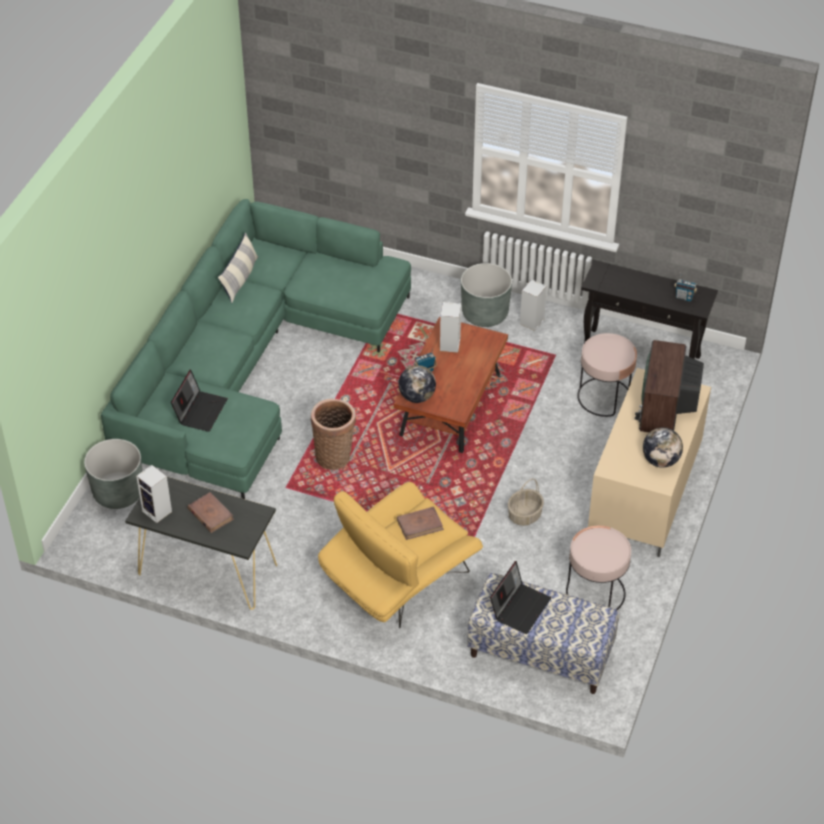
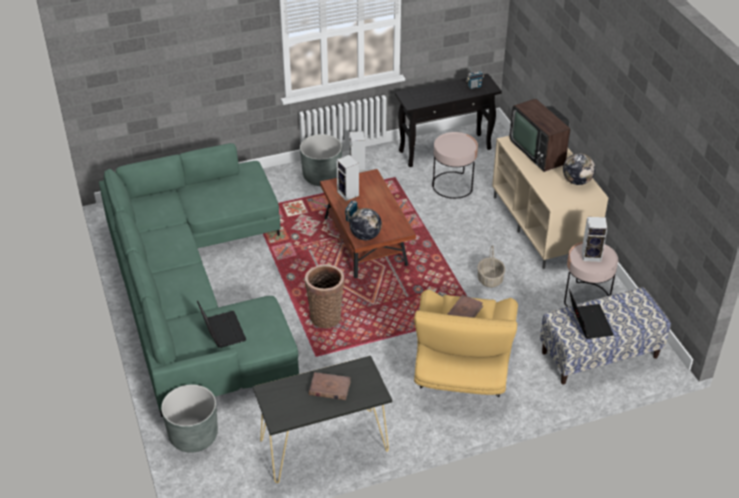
camera: 40 degrees left, 5 degrees down
speaker [136,465,172,523] -> speaker moved to [582,217,607,262]
pillow [218,232,258,303] -> none

